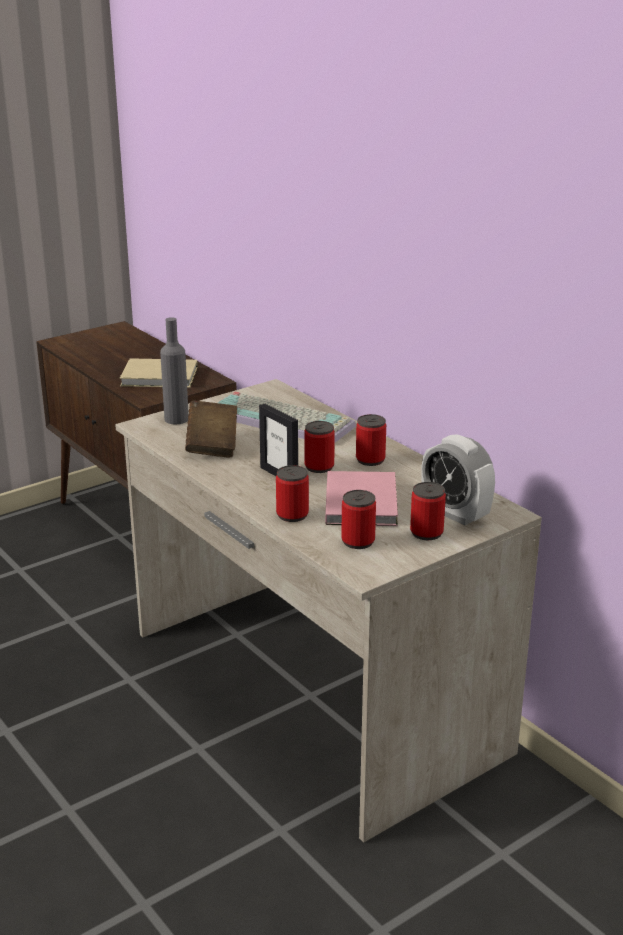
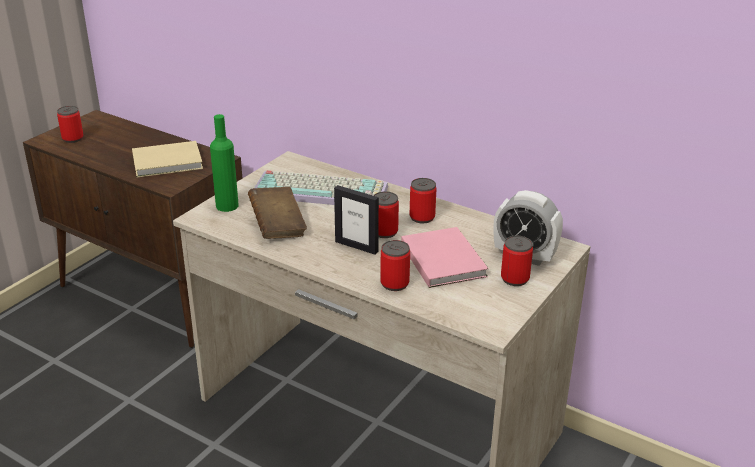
camera: 20 degrees left, 5 degrees up
grey bottle [160,317,189,424] -> green bottle [210,114,239,212]
can [341,490,376,549] -> can moved to [57,106,83,143]

